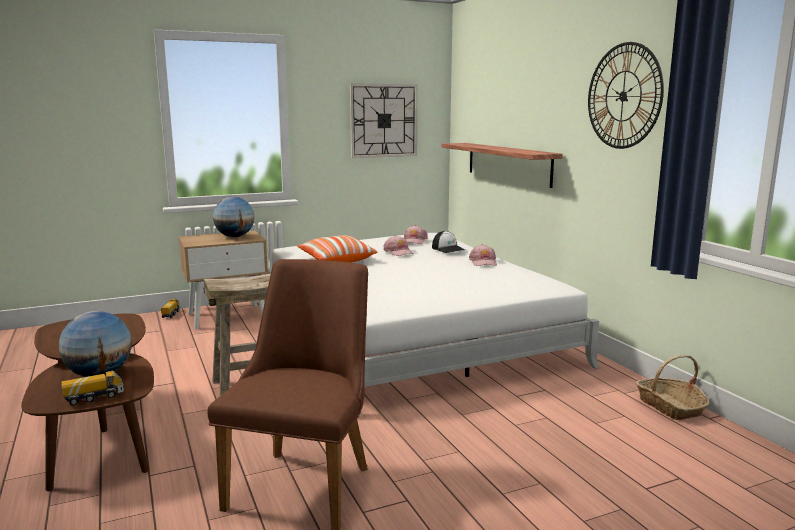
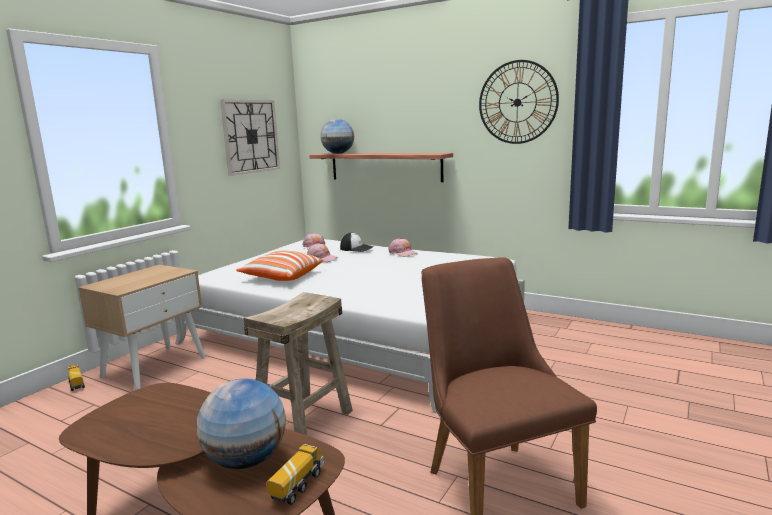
camera: 35 degrees left, 0 degrees up
globe [213,197,254,237] -> globe moved to [320,119,354,154]
basket [636,355,709,420] -> none

